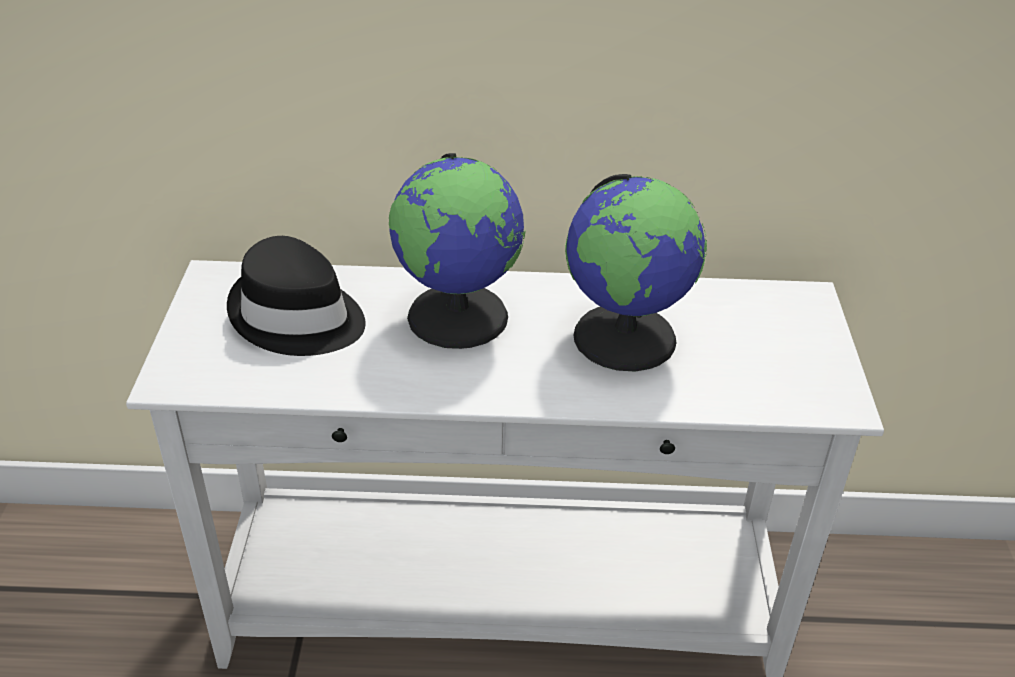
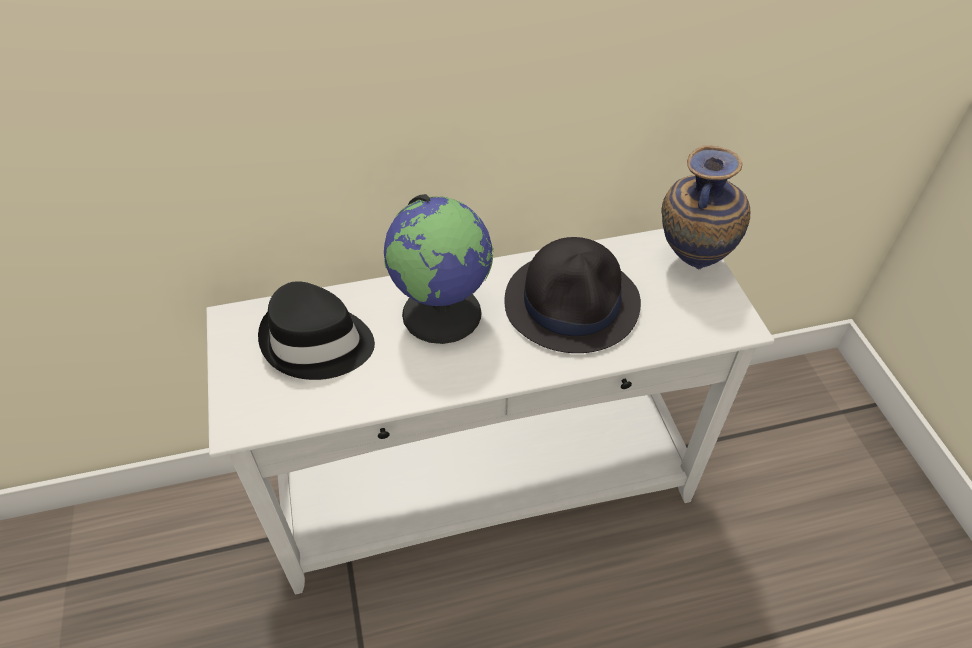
camera: 15 degrees left, 10 degrees up
globe [565,174,707,372] -> black hat [505,237,641,353]
none -> vase [662,145,750,269]

